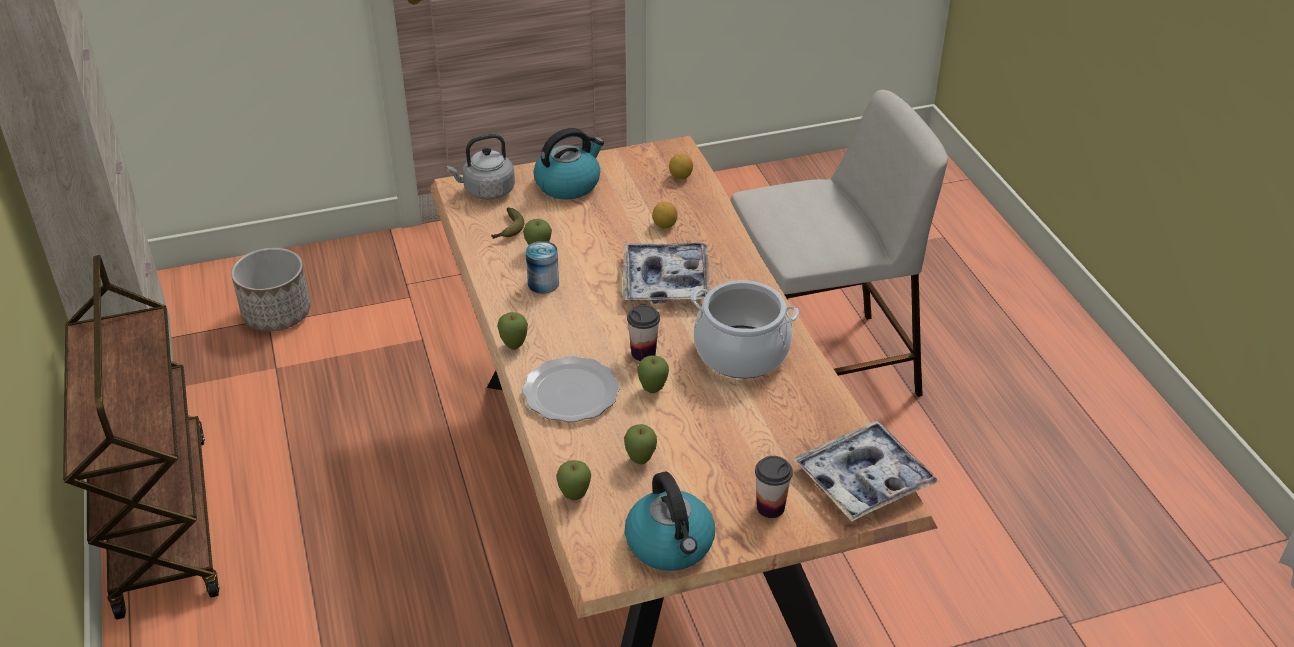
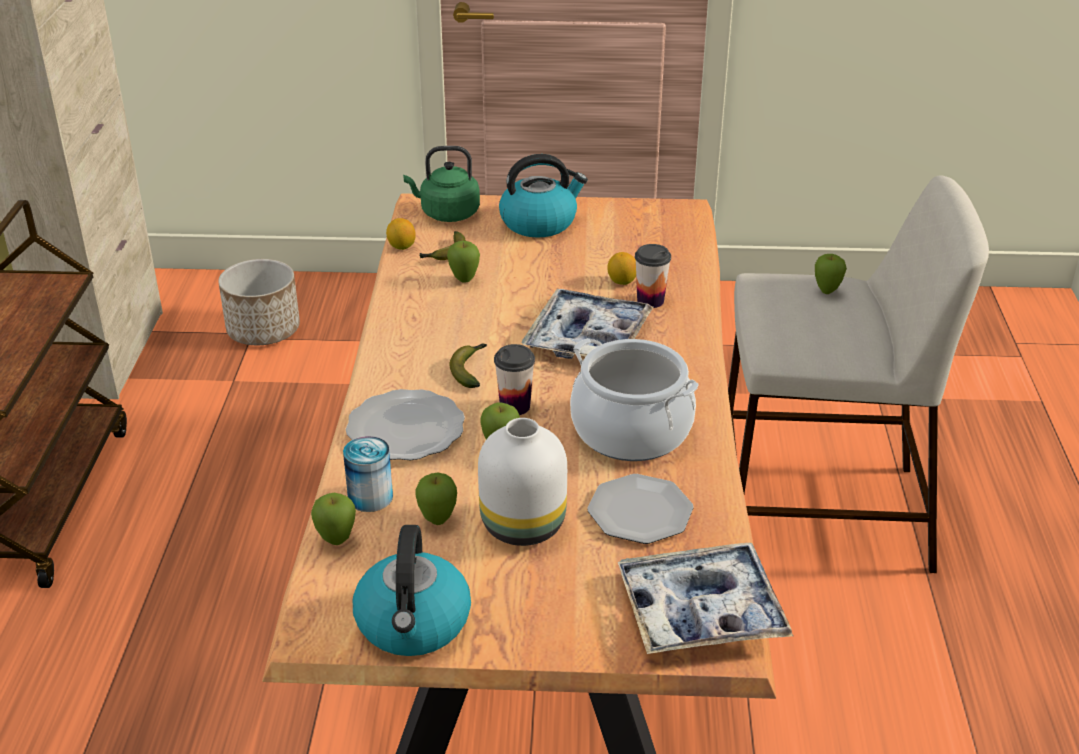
camera: 20 degrees right, 5 degrees down
grey kettle [446,134,515,200] -> green kettle [403,146,480,222]
apple [497,312,528,350] -> apple moved to [815,254,847,294]
can [526,241,559,294] -> can moved to [343,436,393,512]
lemon [669,154,693,179] -> lemon moved to [386,218,416,250]
cup [755,456,793,518] -> cup moved to [635,244,671,308]
none -> banana [449,343,487,388]
none -> white vase [478,418,567,546]
none -> plate [587,474,694,544]

